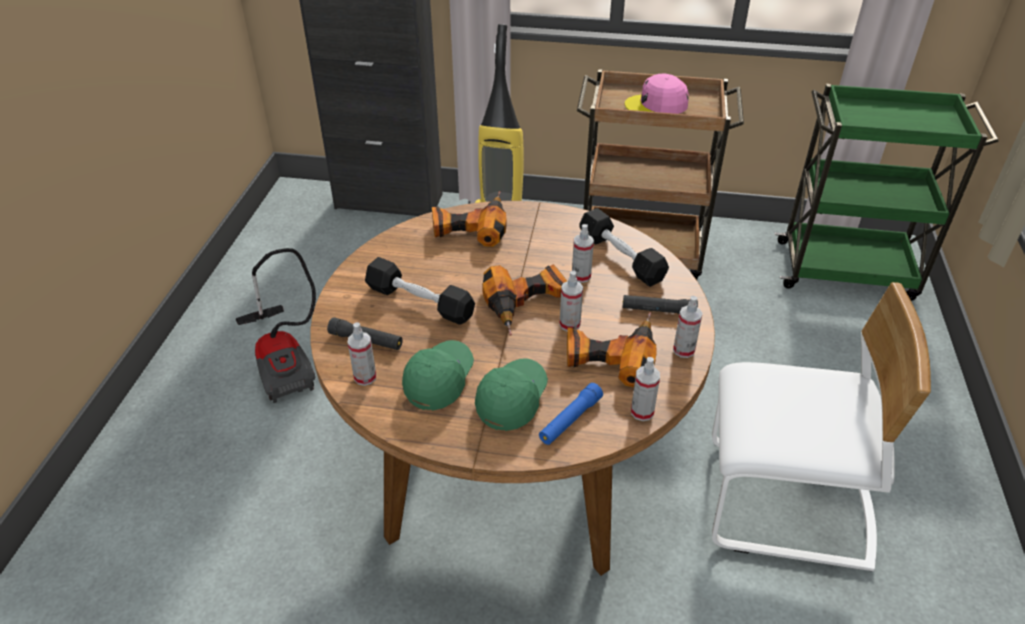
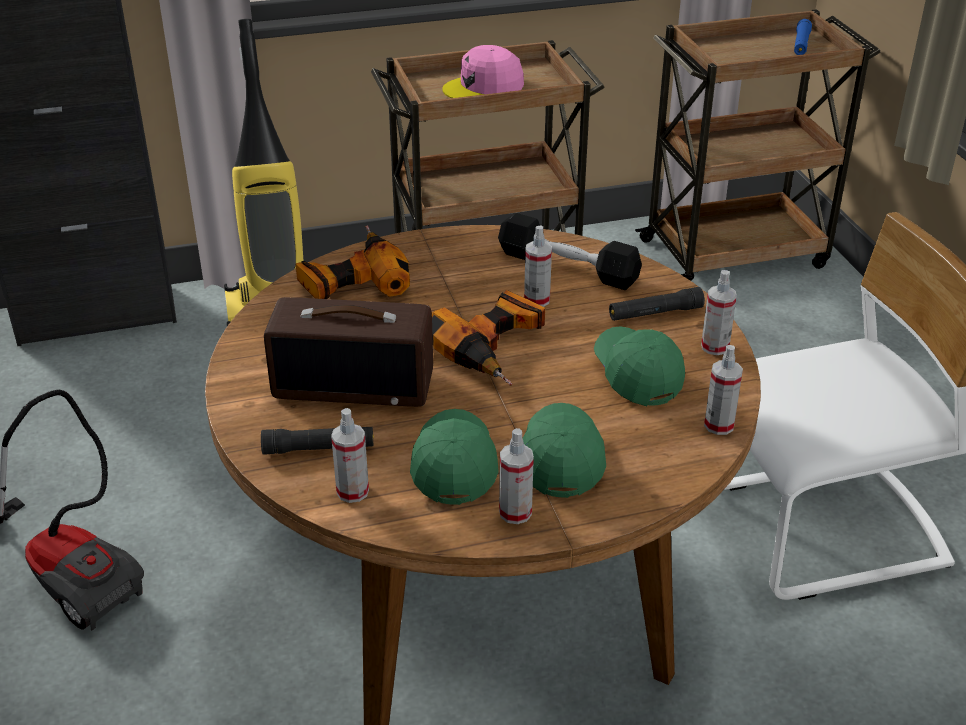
camera: 25 degrees left, 5 degrees down
black dumbbell [365,257,475,325] -> radio [264,297,433,407]
blue flashlight [539,383,603,445] -> blue flashlight moved to [794,19,812,55]
spray bottle [559,271,583,331] -> spray bottle moved to [499,428,534,524]
power drill [567,312,656,387] -> green cap [594,326,685,406]
green cart [774,84,999,301] -> brown cart [635,9,881,281]

